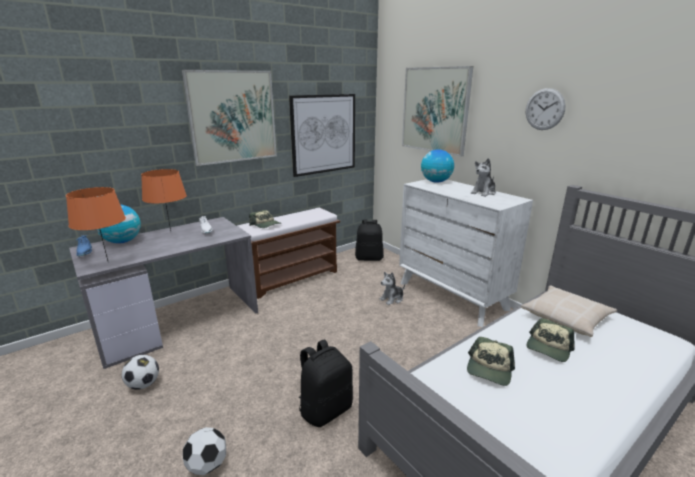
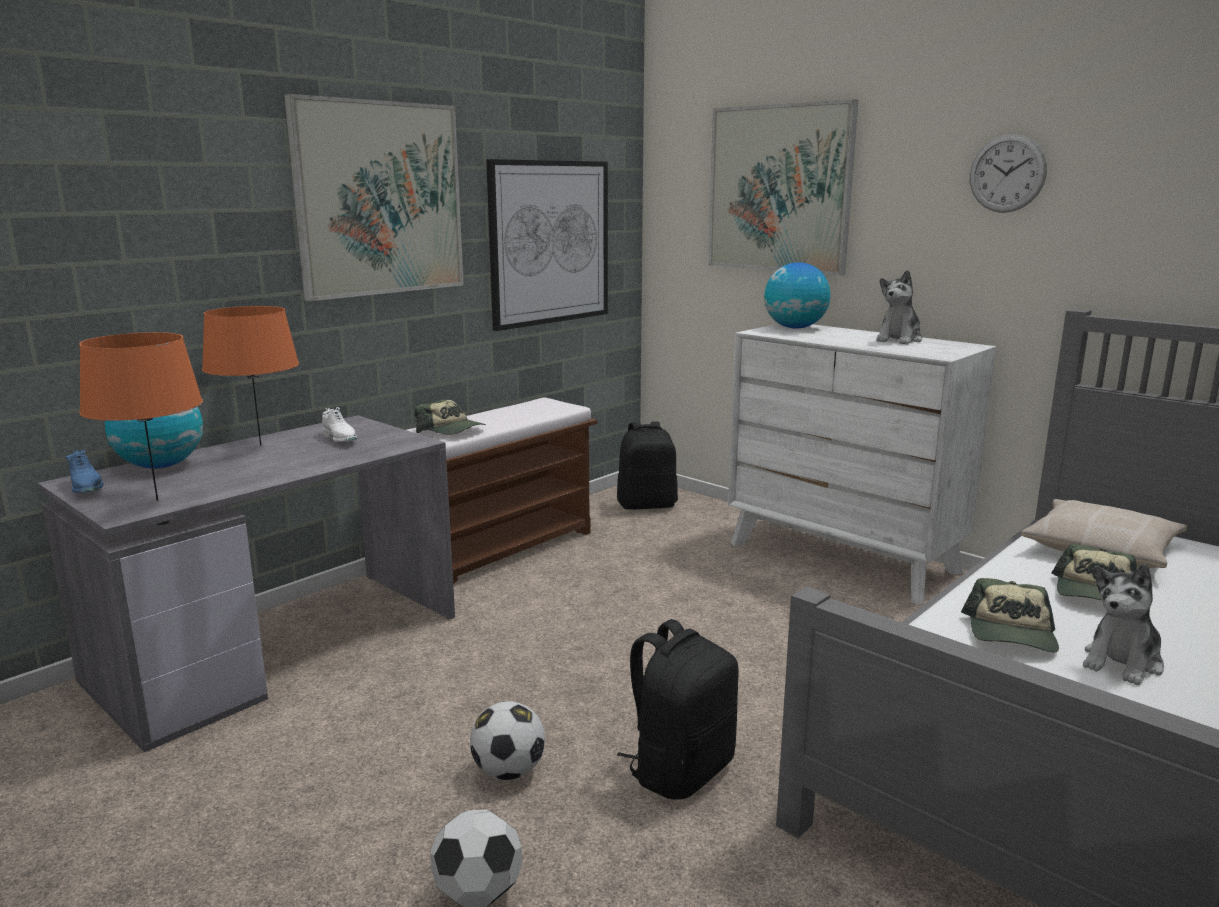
camera: 10 degrees left, 5 degrees down
football [122,355,159,390] -> football moved to [470,701,545,780]
plush toy [380,272,405,305] -> plush toy moved to [1083,564,1164,685]

